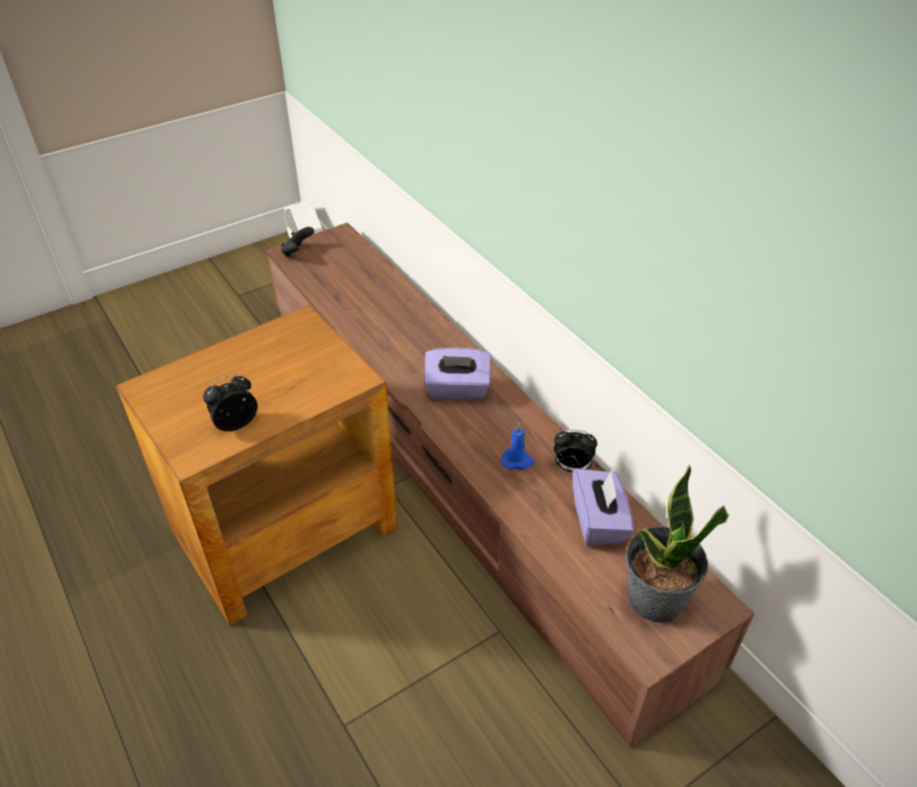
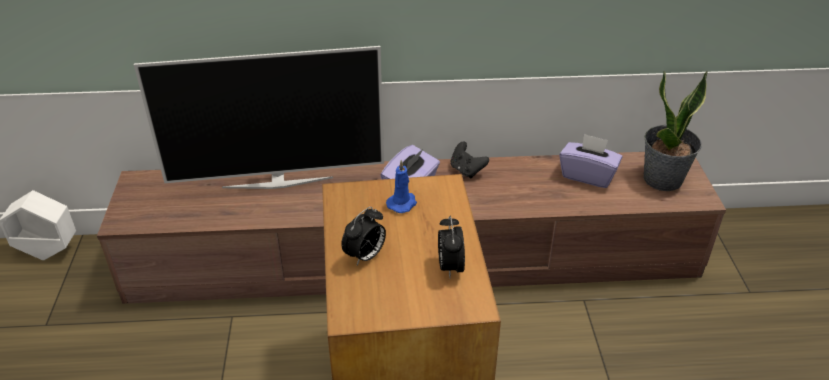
camera: 60 degrees left, 5 degrees down
black game controller [281,227,314,257] -> black game controller moved to [450,141,489,179]
blue candle [501,423,535,470] -> blue candle moved to [386,160,417,213]
alarm clock [554,430,597,472] -> alarm clock moved to [341,207,386,265]
none -> television [134,46,384,189]

